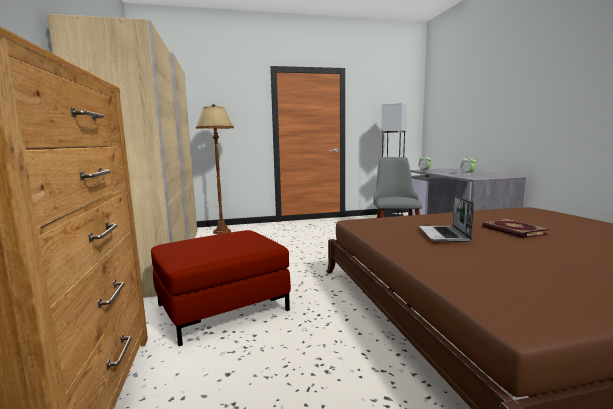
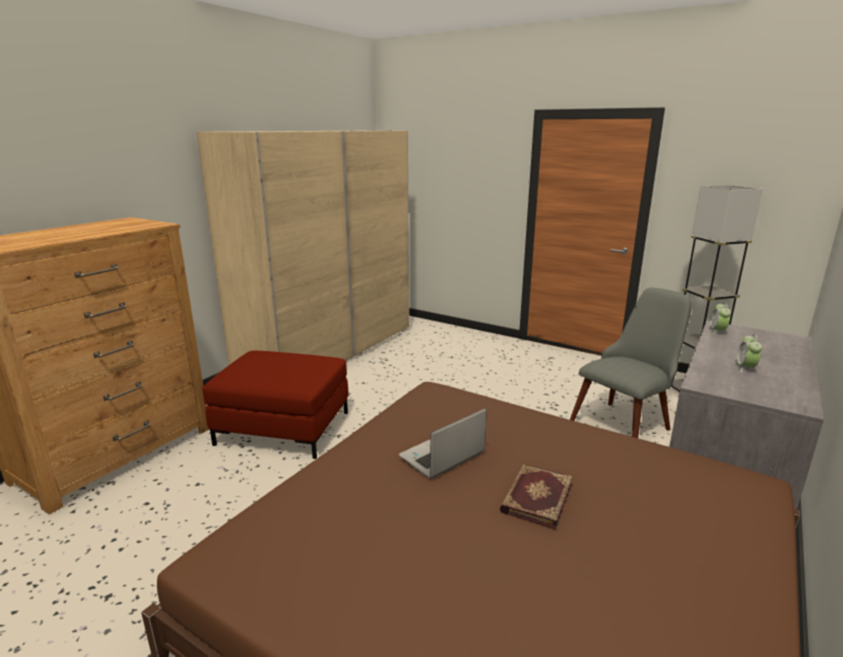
camera: 45 degrees right, 10 degrees up
brown floor lamp [196,104,234,234] -> none

